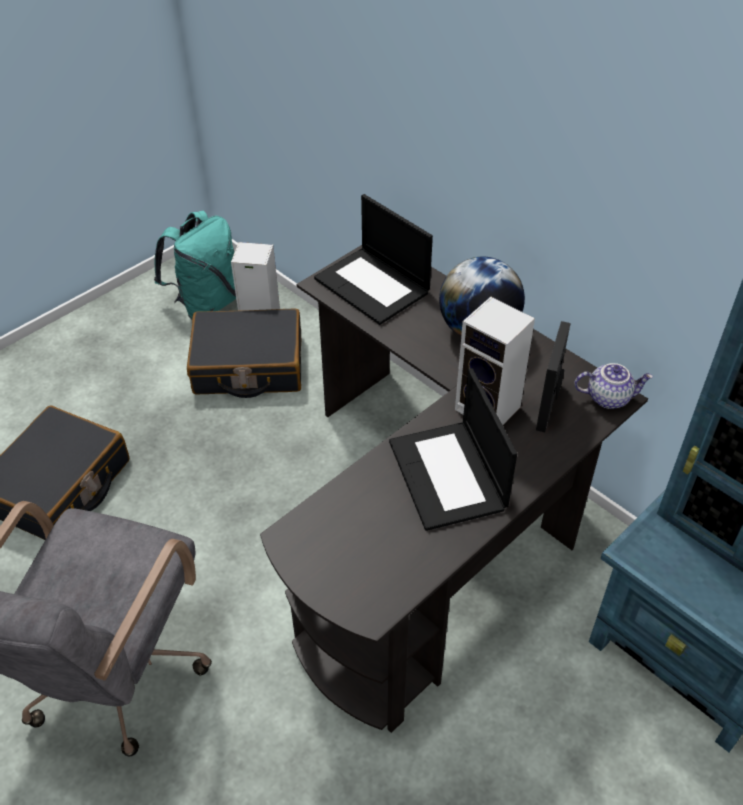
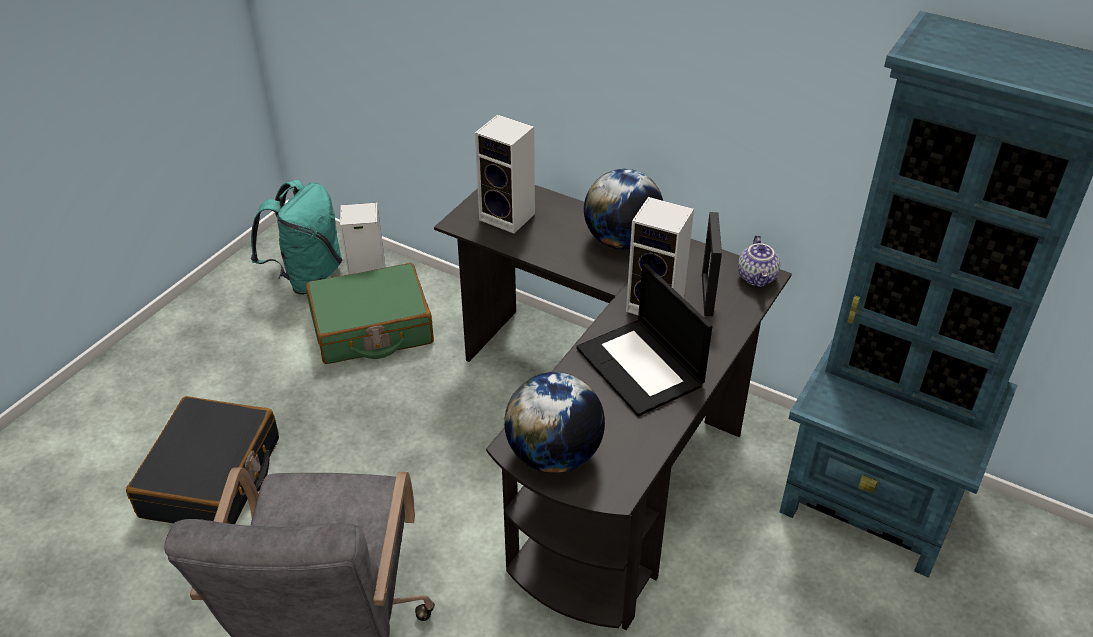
camera: 15 degrees left, 5 degrees down
black suitcase [187,308,301,398] -> green suitcase [306,263,434,364]
laptop [314,194,433,325] -> speaker [475,114,535,234]
teapot [574,363,653,409] -> teapot turned 105 degrees clockwise [738,235,780,287]
none -> globe [504,372,605,473]

